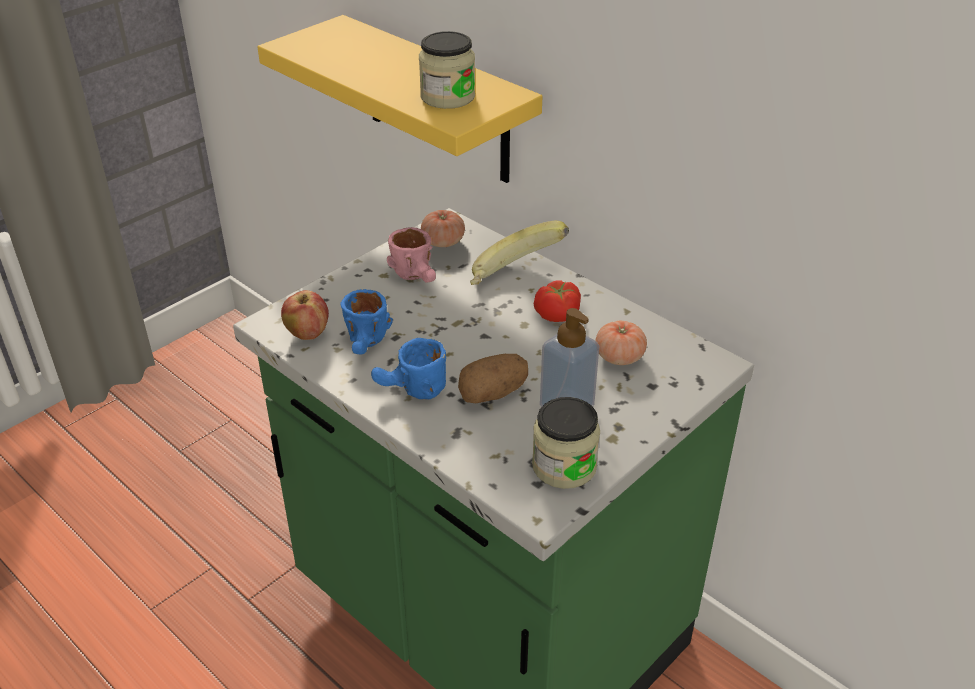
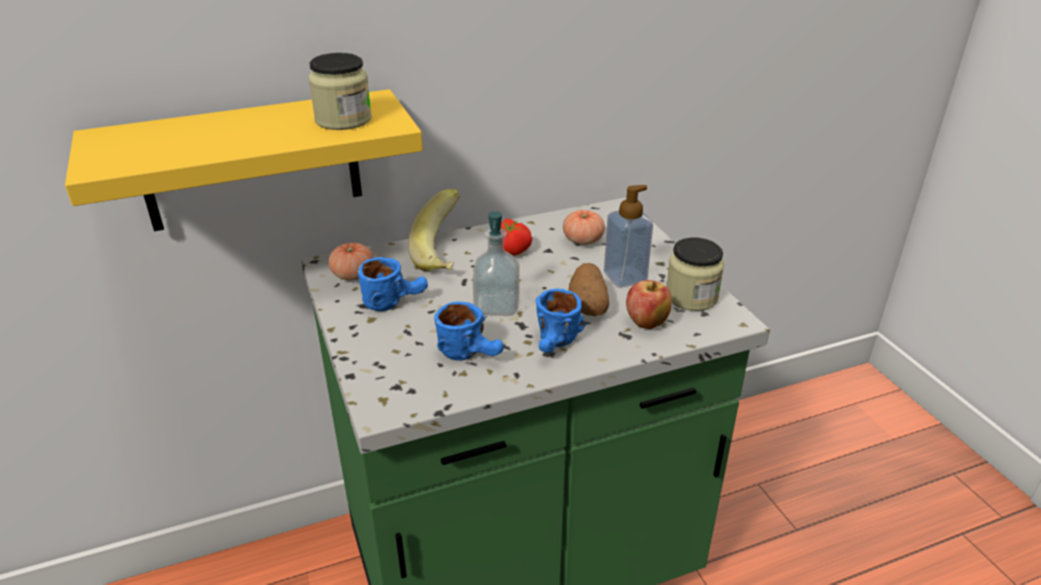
camera: 65 degrees left, 5 degrees down
apple [281,290,329,340] -> apple moved to [626,280,672,329]
pink mug [387,227,436,282] -> blue mug [358,257,428,311]
none -> soap dispenser [472,211,520,316]

